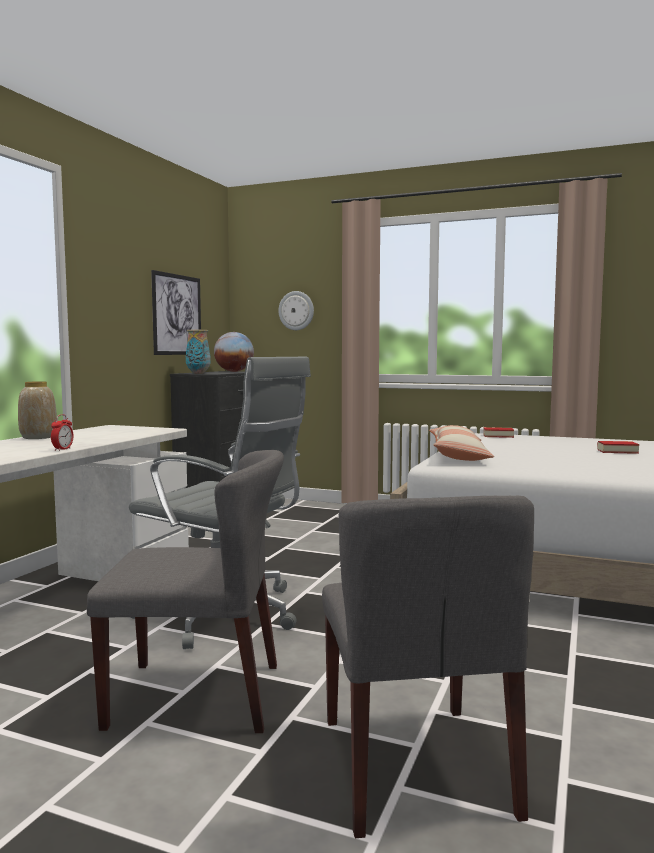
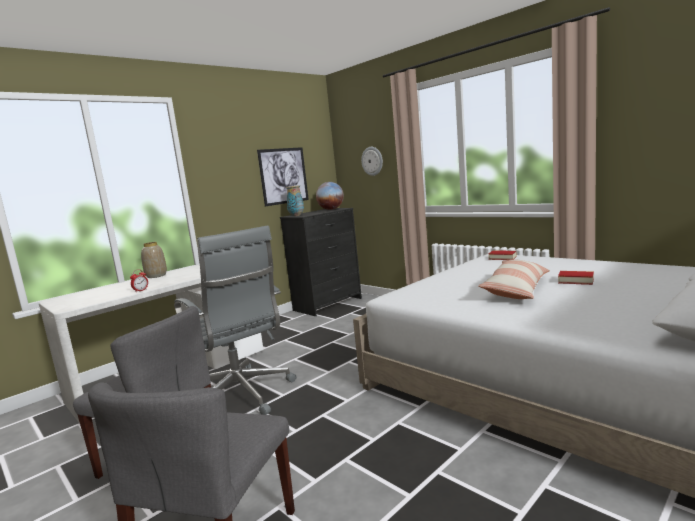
camera: 25 degrees right, 5 degrees up
pillow [429,425,494,461] -> pillow moved to [478,260,550,299]

